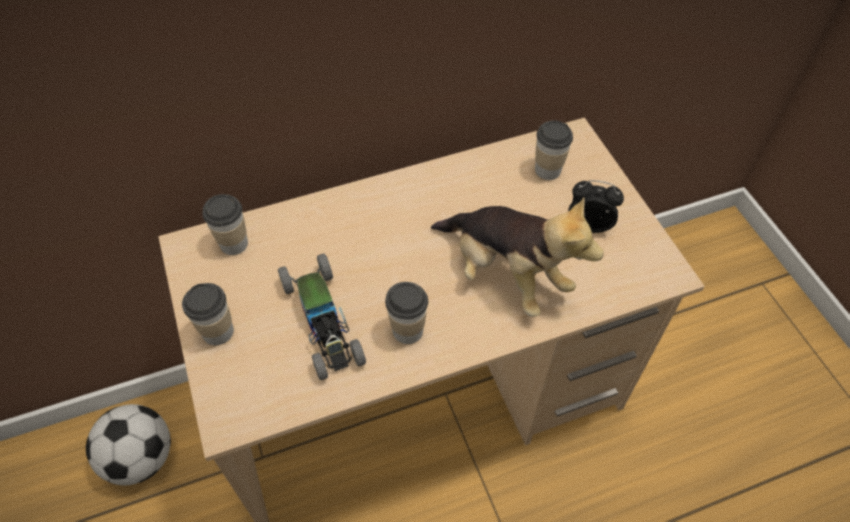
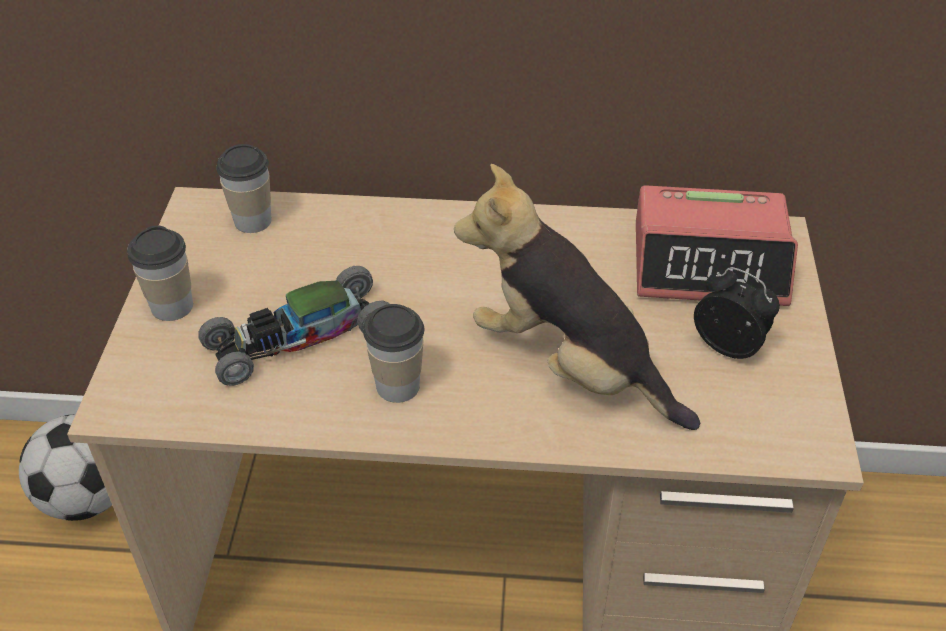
camera: 25 degrees right, 10 degrees down
toy car [278,254,366,380] -> toy car turned 60 degrees clockwise [198,266,389,386]
plush toy [431,197,604,317] -> plush toy turned 150 degrees clockwise [454,164,701,430]
cup [535,120,573,180] -> alarm clock [636,185,798,306]

